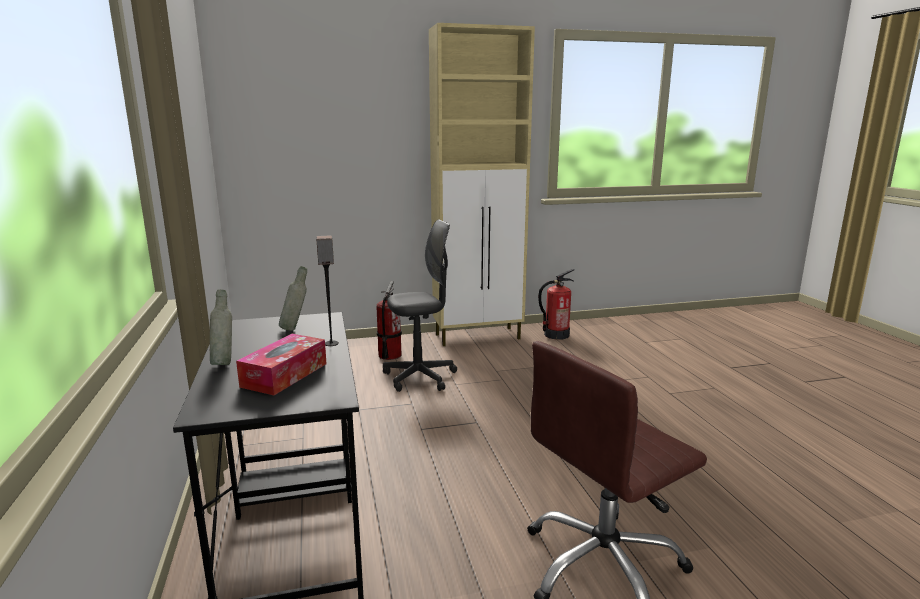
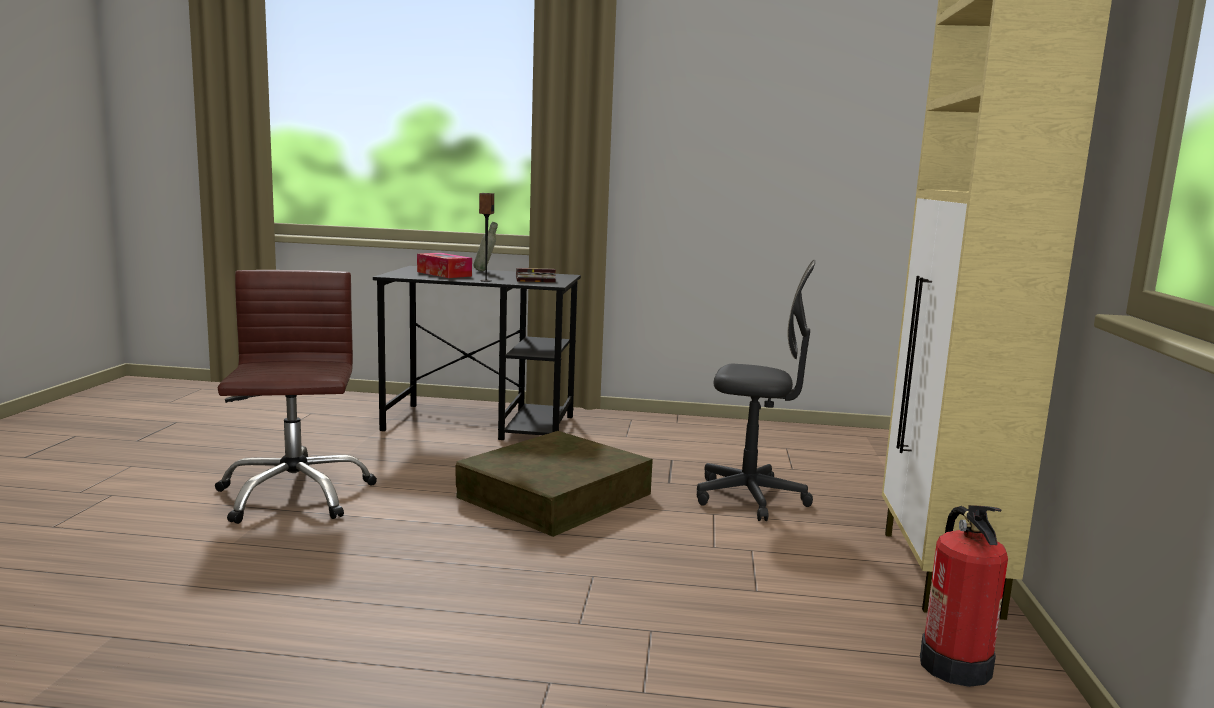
camera: 110 degrees right, 5 degrees down
grey bottle [279,266,307,331] -> book [516,268,556,282]
fire extinguisher [376,281,402,360] -> none
grey office chair [383,220,457,392] -> grey office chair turned 75 degrees counterclockwise [697,260,815,521]
none -> brown storage box [455,431,653,537]

